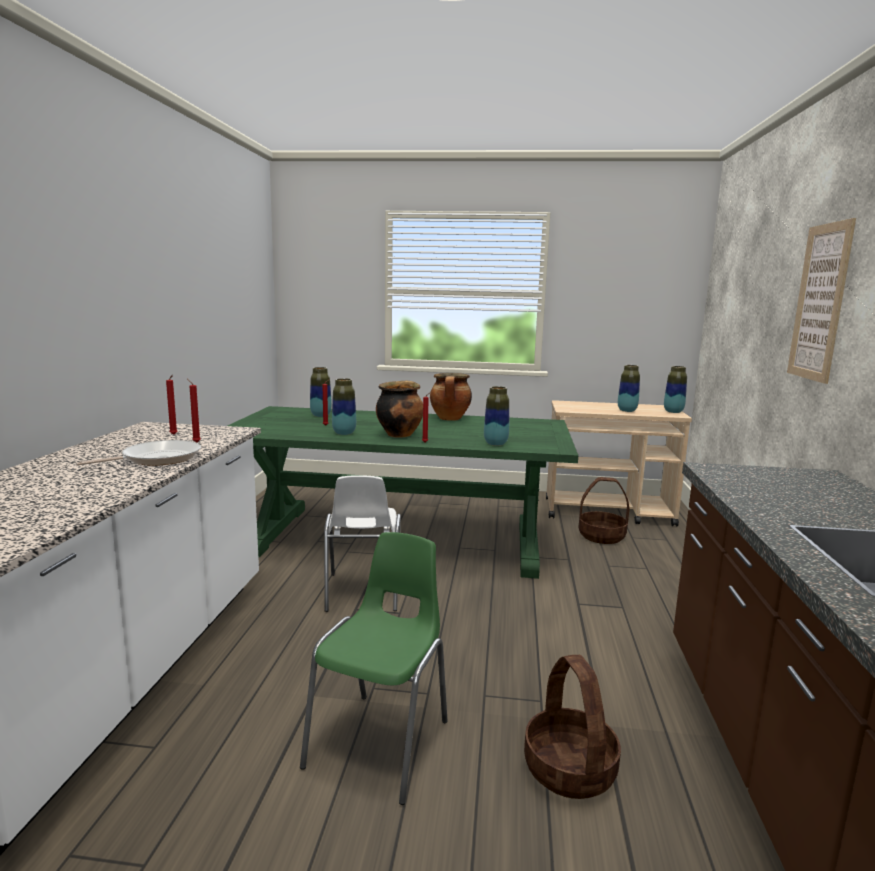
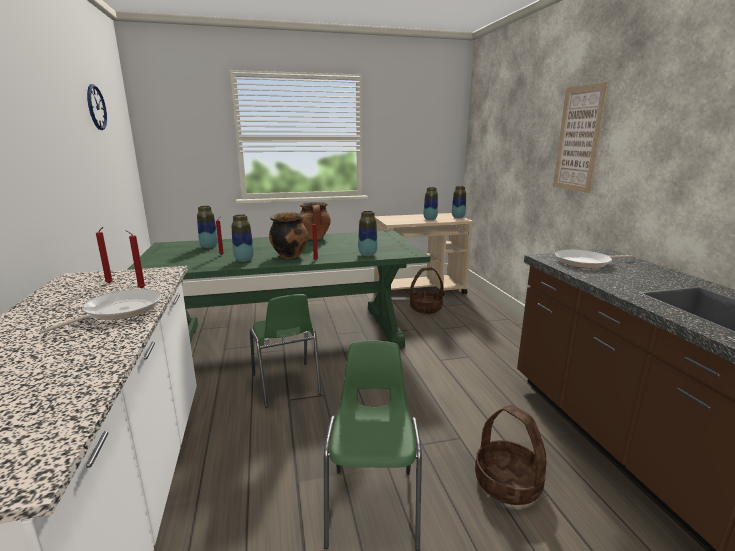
camera: 20 degrees left, 5 degrees up
white chair [324,475,401,612] -> green chair [250,294,322,408]
none -> wall clock [87,84,107,130]
none -> frying pan [555,249,633,268]

